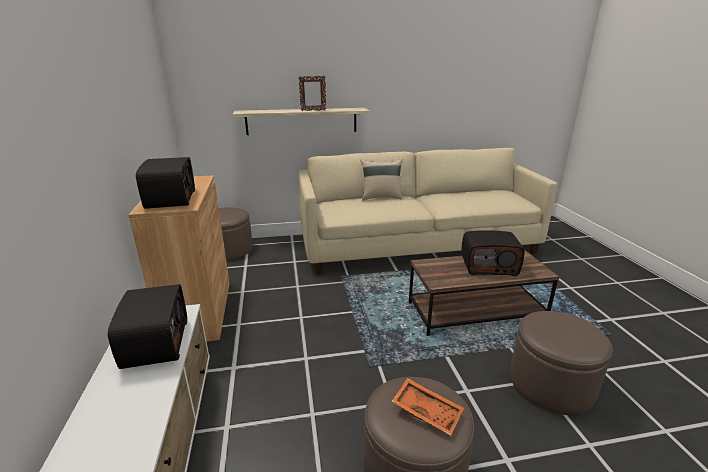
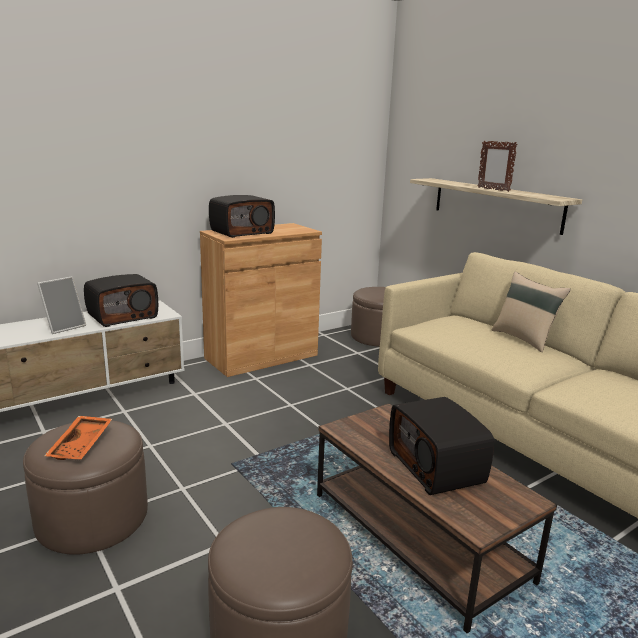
camera: 65 degrees right, 5 degrees down
none -> picture frame [37,276,86,334]

